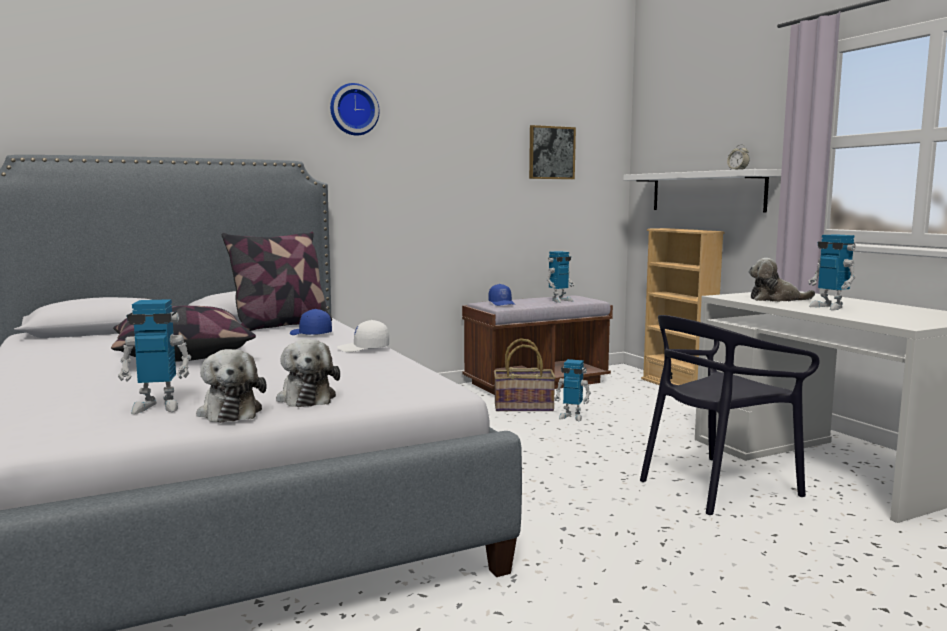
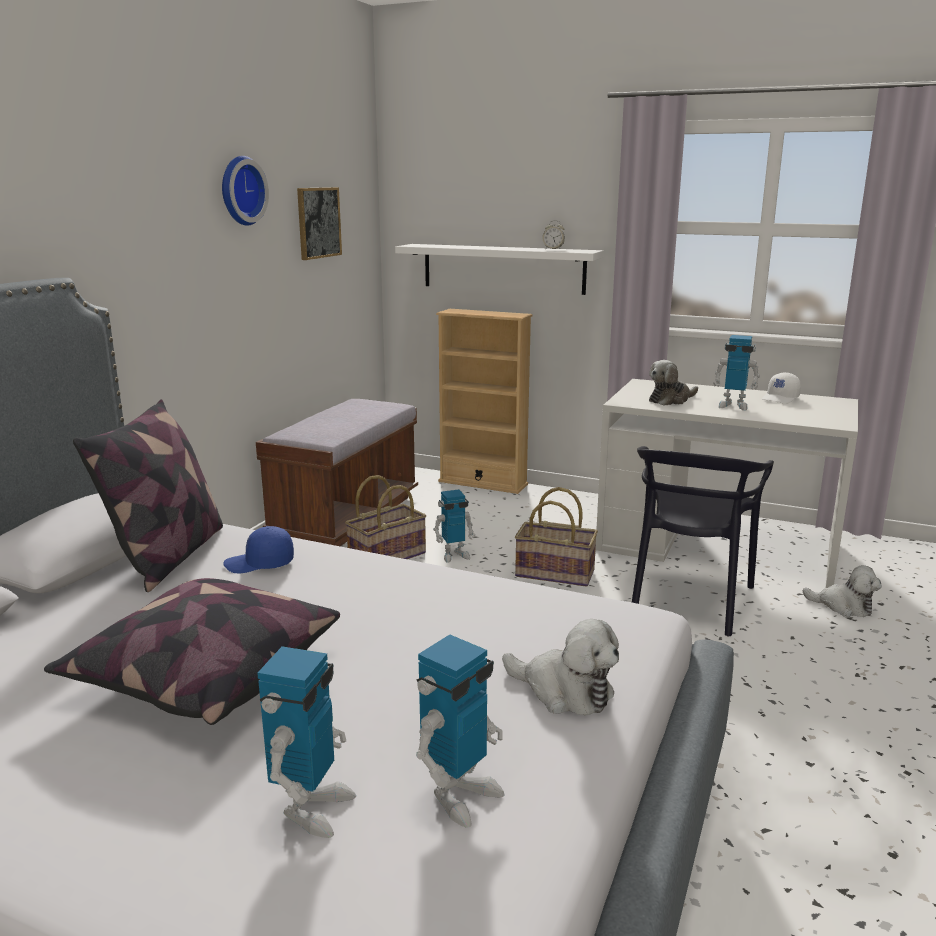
camera: 40 degrees left, 10 degrees up
plush toy [196,349,267,423] -> plush toy moved to [803,565,882,617]
wall clock [330,83,380,136] -> wall clock moved to [222,156,269,226]
white cap [337,320,389,352] -> white cap moved to [762,372,801,404]
blue cap [488,284,515,306] -> none
toy robot [546,251,574,303] -> toy robot moved to [257,646,356,838]
none -> basket [515,487,598,586]

